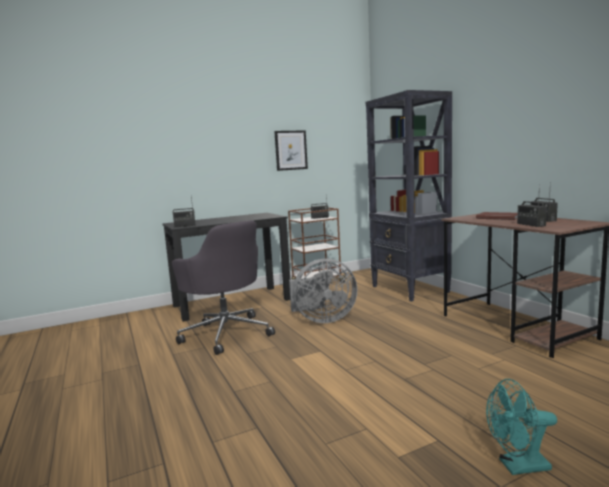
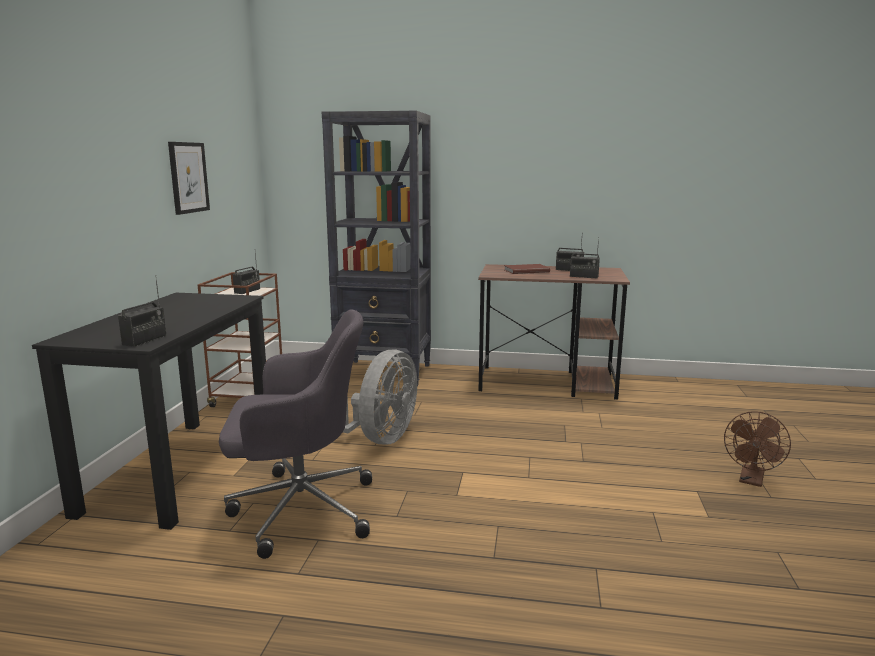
camera: 55 degrees left, 5 degrees up
turquoise fan [486,379,557,475] -> brown fan [724,411,791,487]

